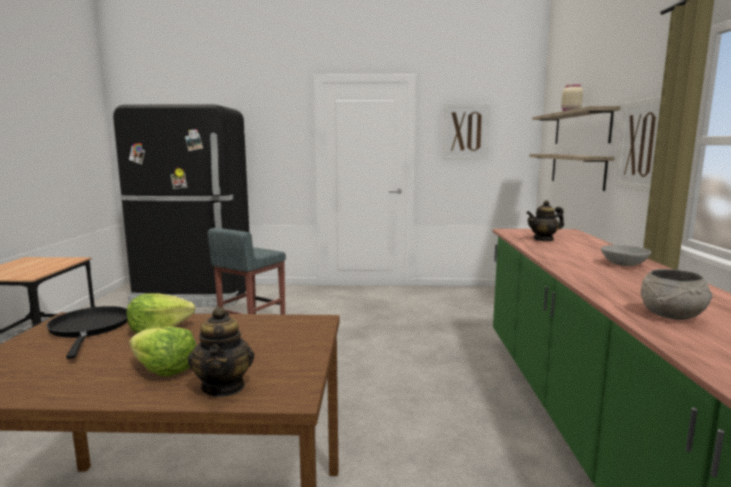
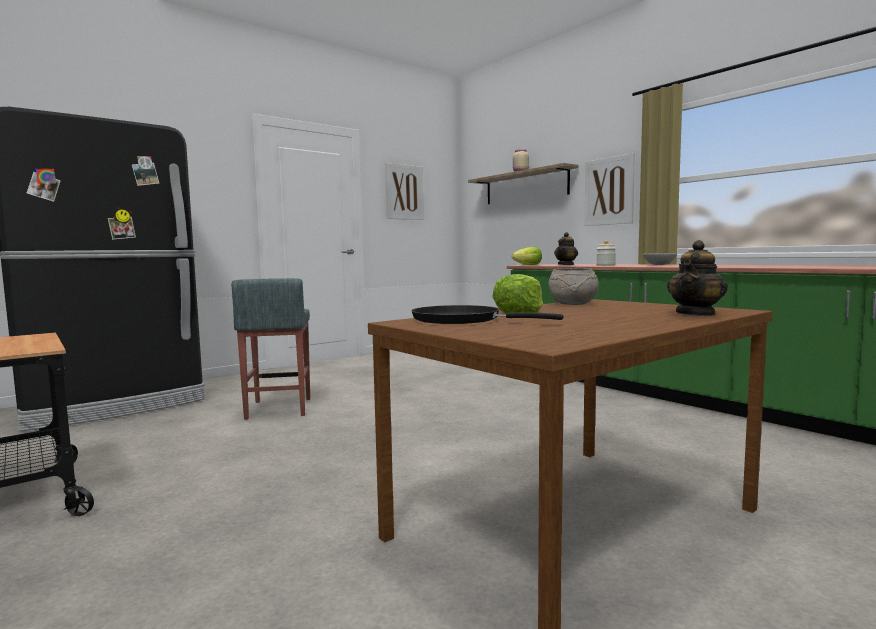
camera: 40 degrees left, 5 degrees down
lettuce [129,326,196,376] -> lettuce moved to [512,247,542,265]
teapot [188,307,254,397] -> teapot turned 90 degrees clockwise [667,240,728,316]
shelf [529,154,615,191] -> none
grey bowl [641,269,713,320] -> grey bowl moved to [548,268,599,305]
none -> jar [596,240,616,266]

